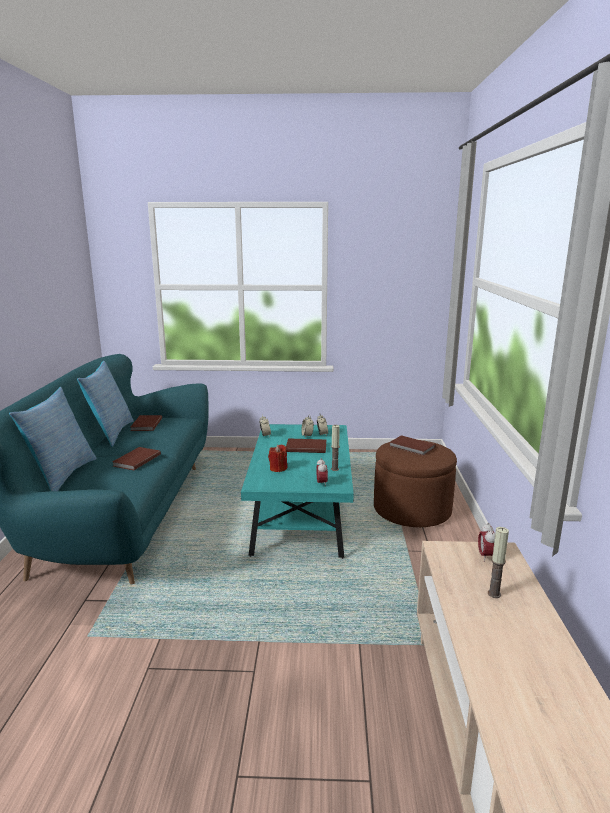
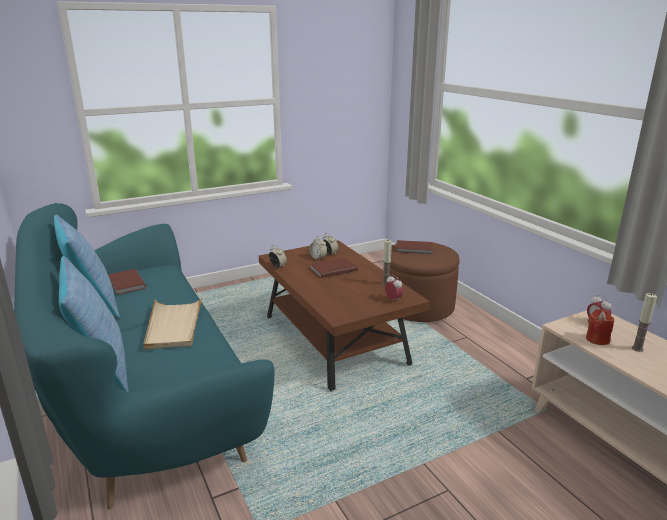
camera: 30 degrees left, 5 degrees up
brown book [112,447,161,470] -> beige tray [143,298,202,350]
turquoise coffee table [241,424,354,559] -> brown coffee table [259,240,430,392]
red candle [268,445,287,472] -> red candle moved to [586,309,614,345]

